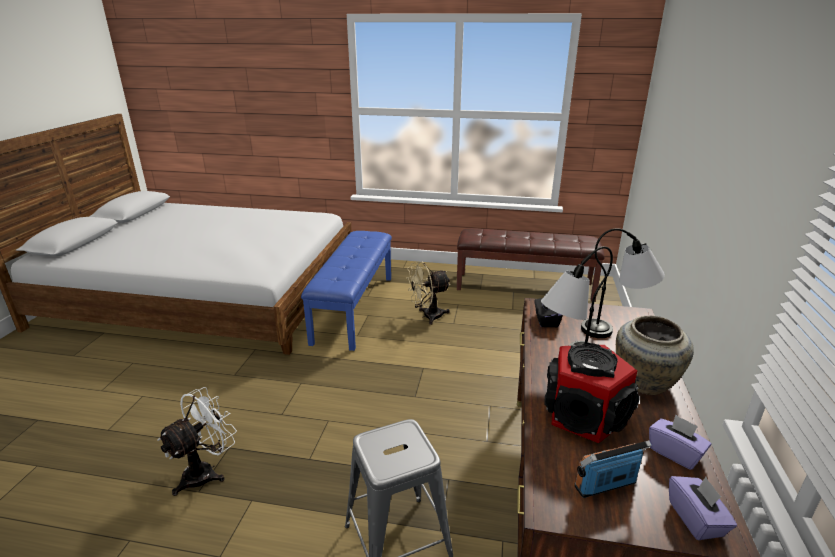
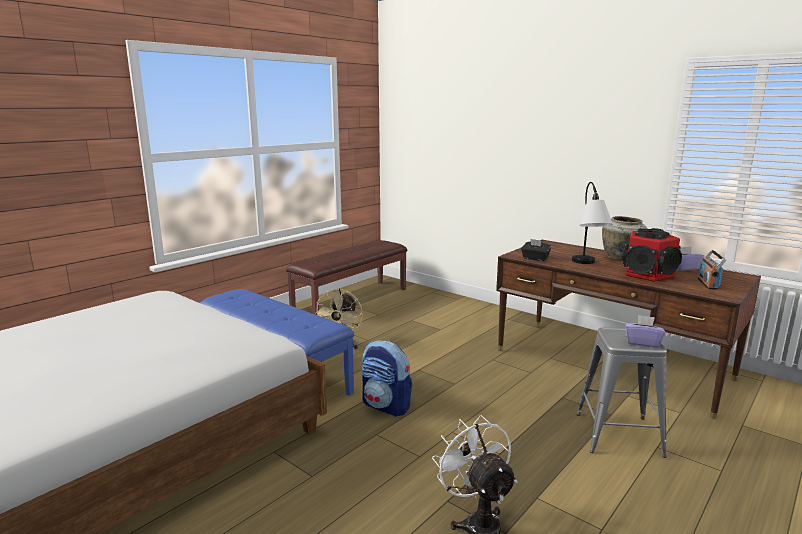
camera: 60 degrees left, 10 degrees down
table lamp [581,228,665,338] -> none
purple tissue box [669,476,737,540] -> purple tissue box moved to [626,315,665,348]
none -> backpack [362,340,412,417]

